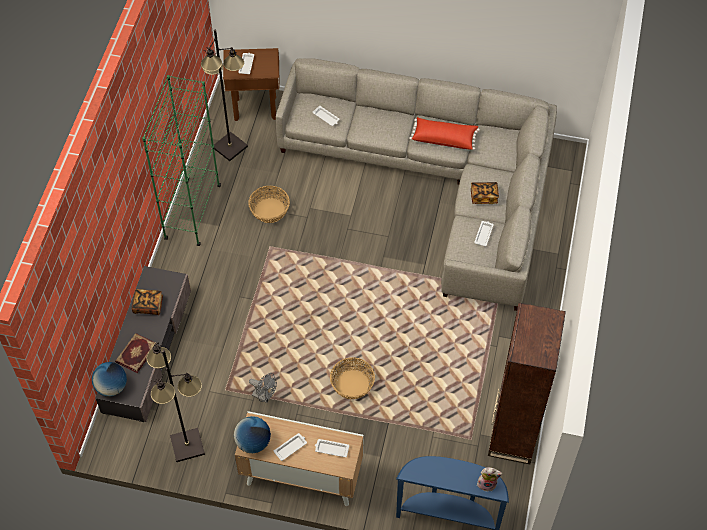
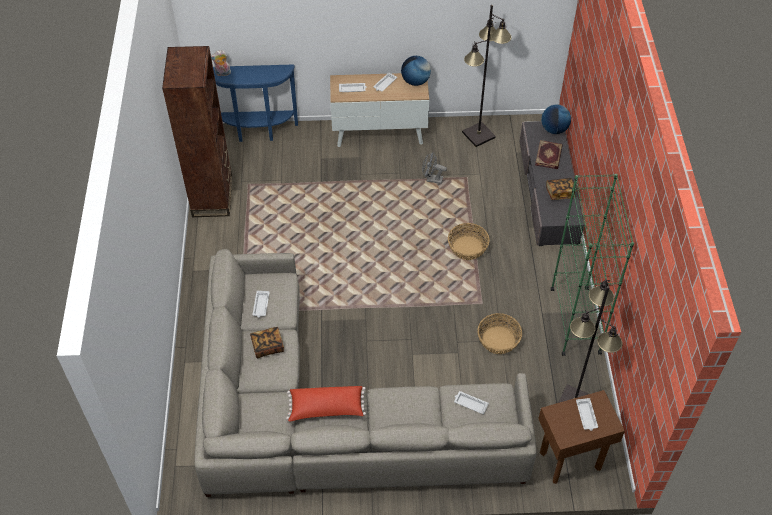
camera: 165 degrees right, 5 degrees down
basket [330,357,375,399] -> basket moved to [448,223,490,260]

